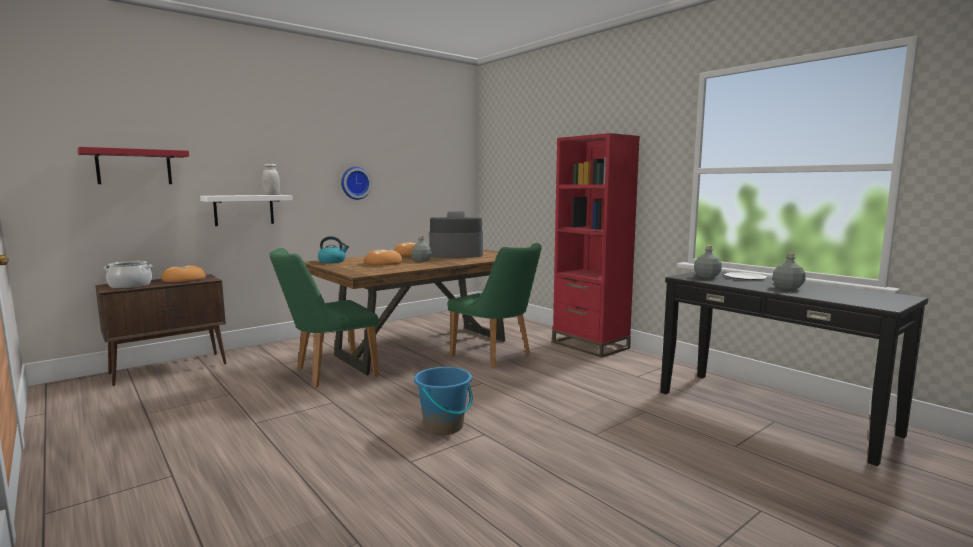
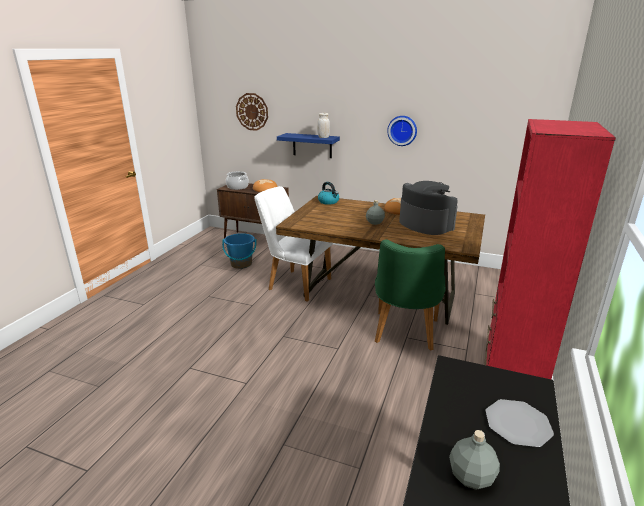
camera: 60 degrees right, 15 degrees up
red shelf [77,147,189,184] -> wall clock [236,93,268,131]
white shelf [200,195,293,226] -> blue shelf [277,133,340,158]
green chair [269,248,379,388] -> white chair [254,186,333,302]
bread [365,250,403,265] -> none
blue bucket [414,367,473,435] -> blue bucket moved to [222,233,257,269]
grey bottle [694,245,722,278] -> none

